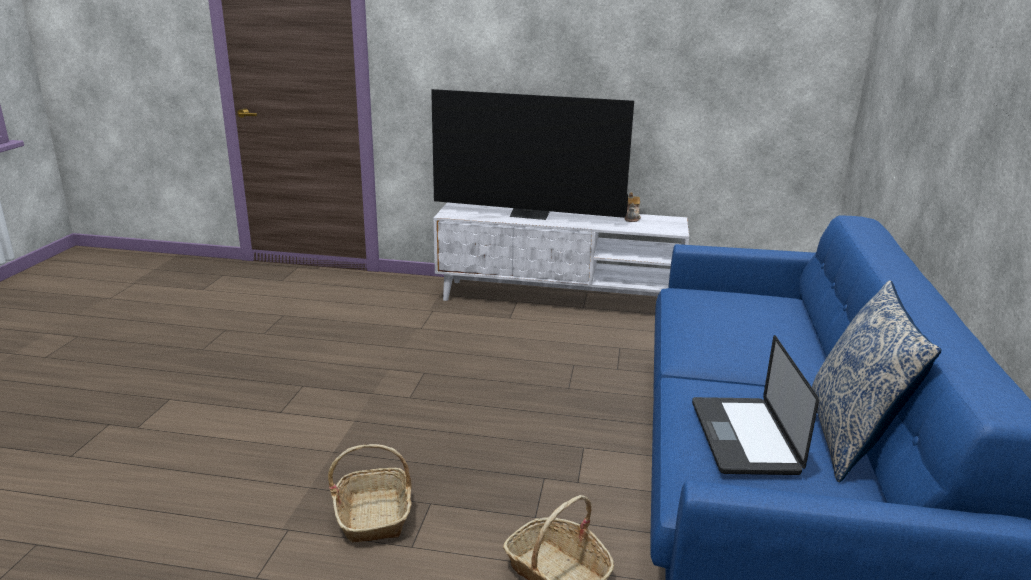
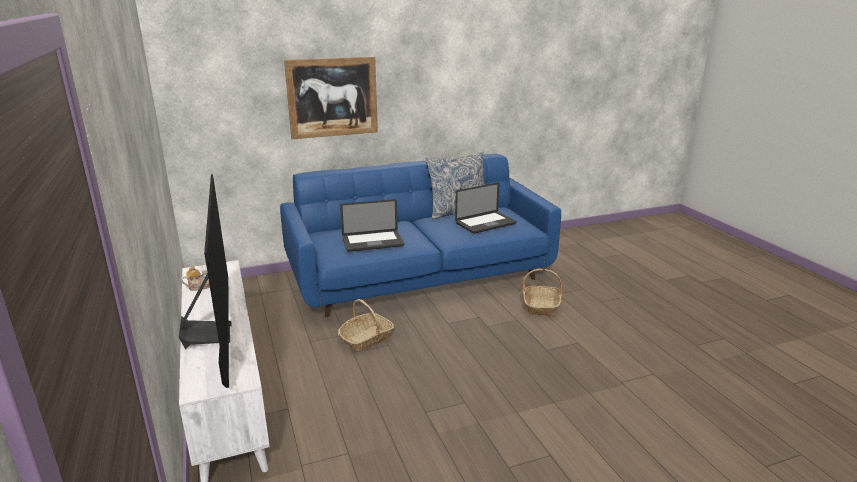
camera: 120 degrees left, 0 degrees up
basket [328,444,412,543] -> basket moved to [338,299,394,351]
none -> picture [284,56,378,139]
none -> laptop [340,199,404,252]

